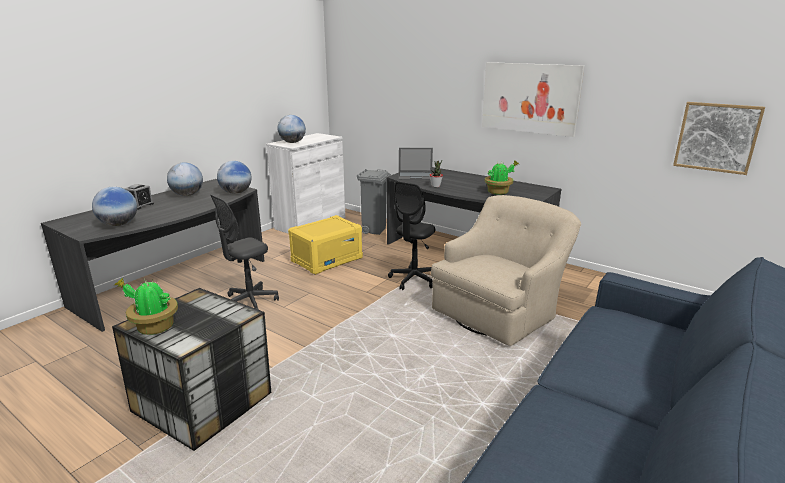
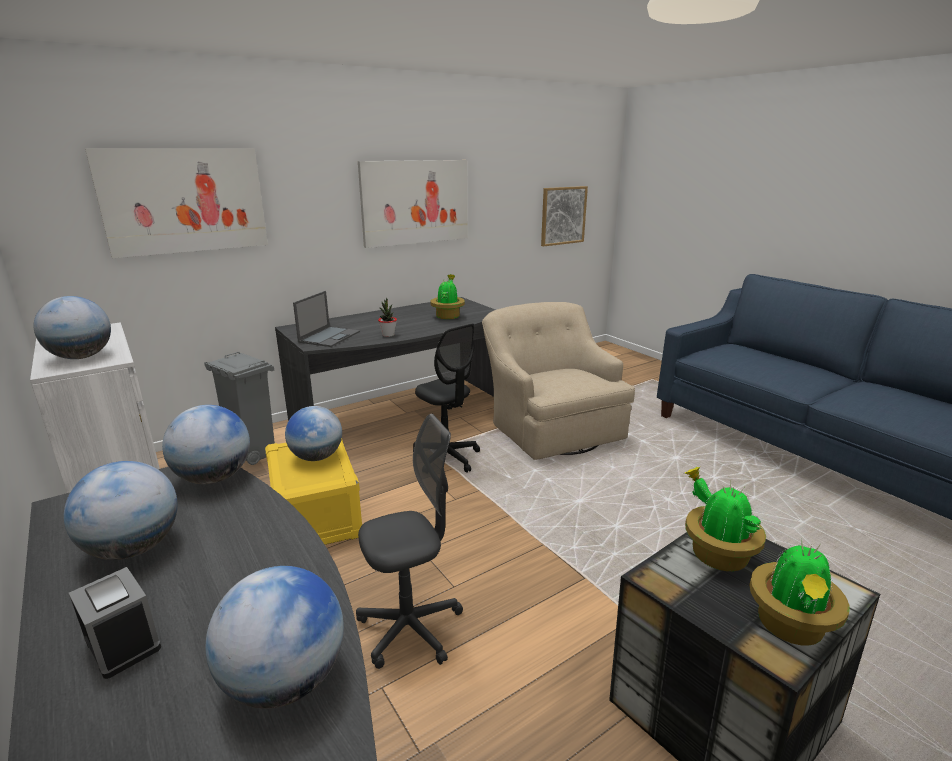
camera: 70 degrees left, 0 degrees up
grey office chair [210,195,279,310] -> grey office chair turned 90 degrees counterclockwise [356,414,463,669]
none -> picture [85,148,268,258]
none -> globe [285,406,342,461]
none -> potted plant [684,467,766,571]

